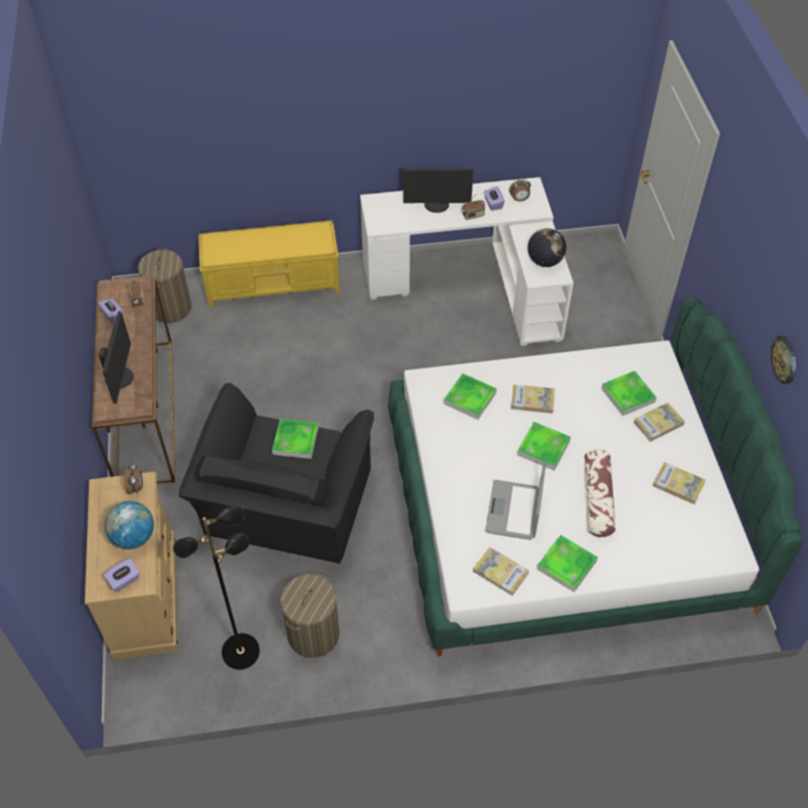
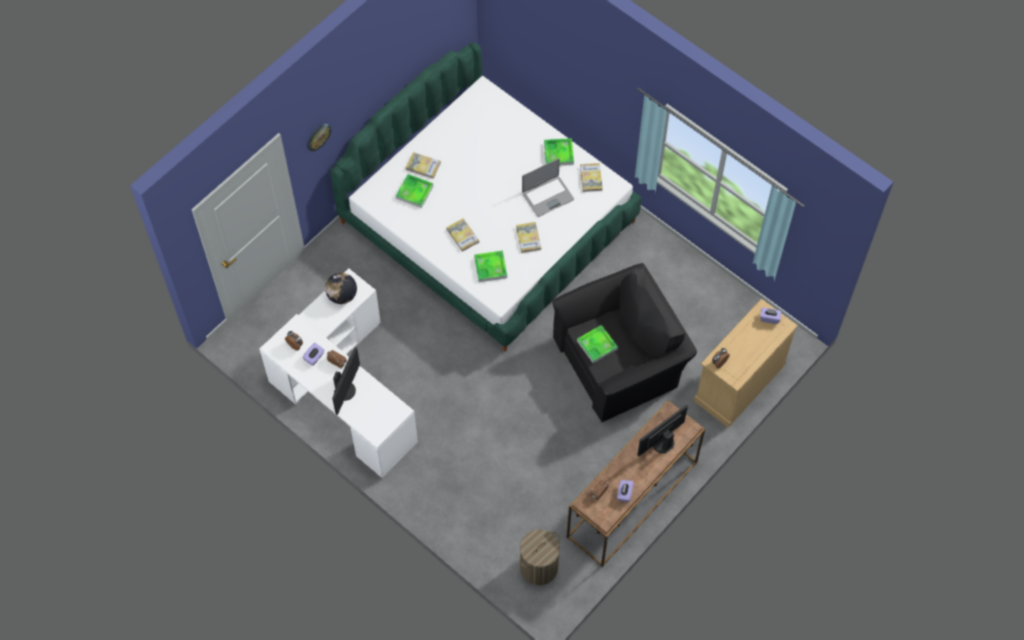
camera: 130 degrees left, 10 degrees up
globe [104,501,154,549] -> none
black floor lamp [173,505,260,670] -> none
yellow bench [198,220,340,307] -> none
laundry basket [280,572,340,658] -> none
monitor [403,169,473,213] -> monitor turned 60 degrees clockwise [332,347,360,415]
tray [517,422,571,471] -> none
pillow [585,450,616,537] -> none
book [653,462,706,504] -> book moved to [516,222,541,253]
wall clock [771,336,796,384] -> wall clock moved to [307,124,331,152]

